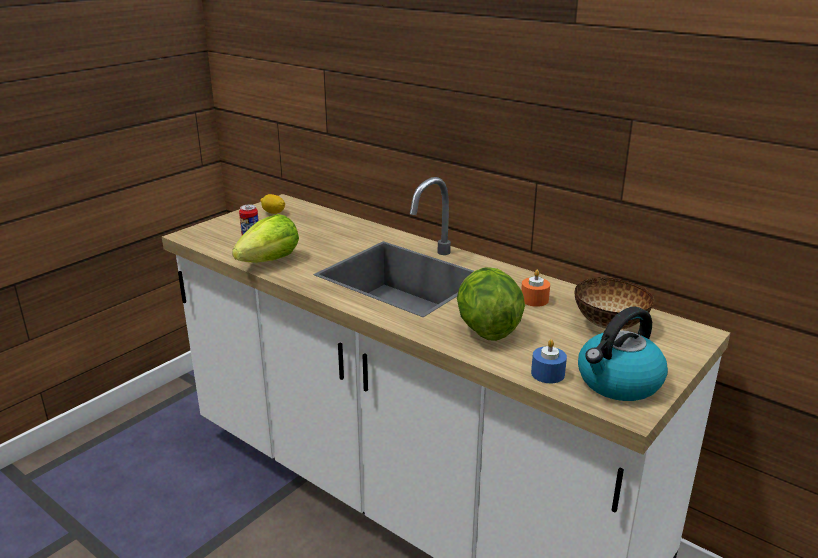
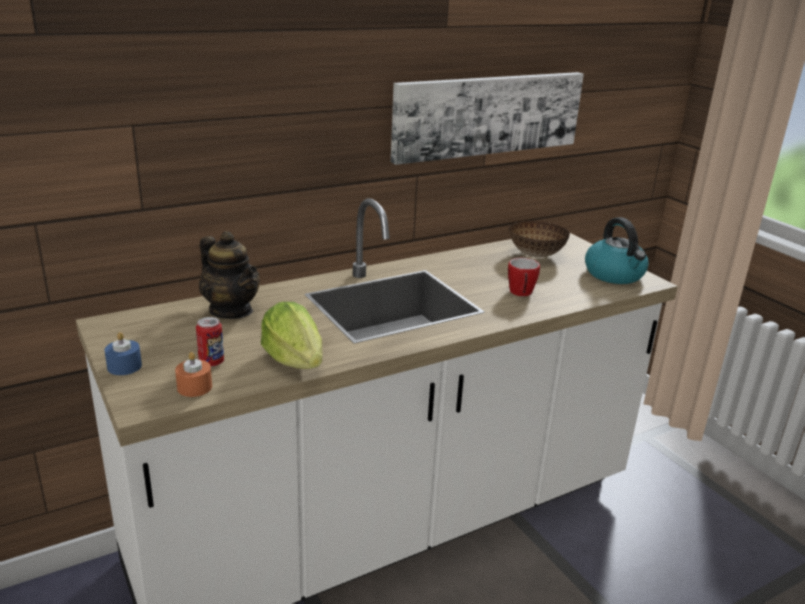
camera: 70 degrees left, 0 degrees up
lemon [260,194,285,214] -> none
lettuce [457,267,525,341] -> mug [508,258,540,296]
orange candle [521,270,550,307] -> orange candle moved to [175,352,212,397]
blue candle [531,339,567,383] -> blue candle moved to [104,332,142,375]
none -> teapot [199,231,260,319]
none -> picture [391,72,584,165]

